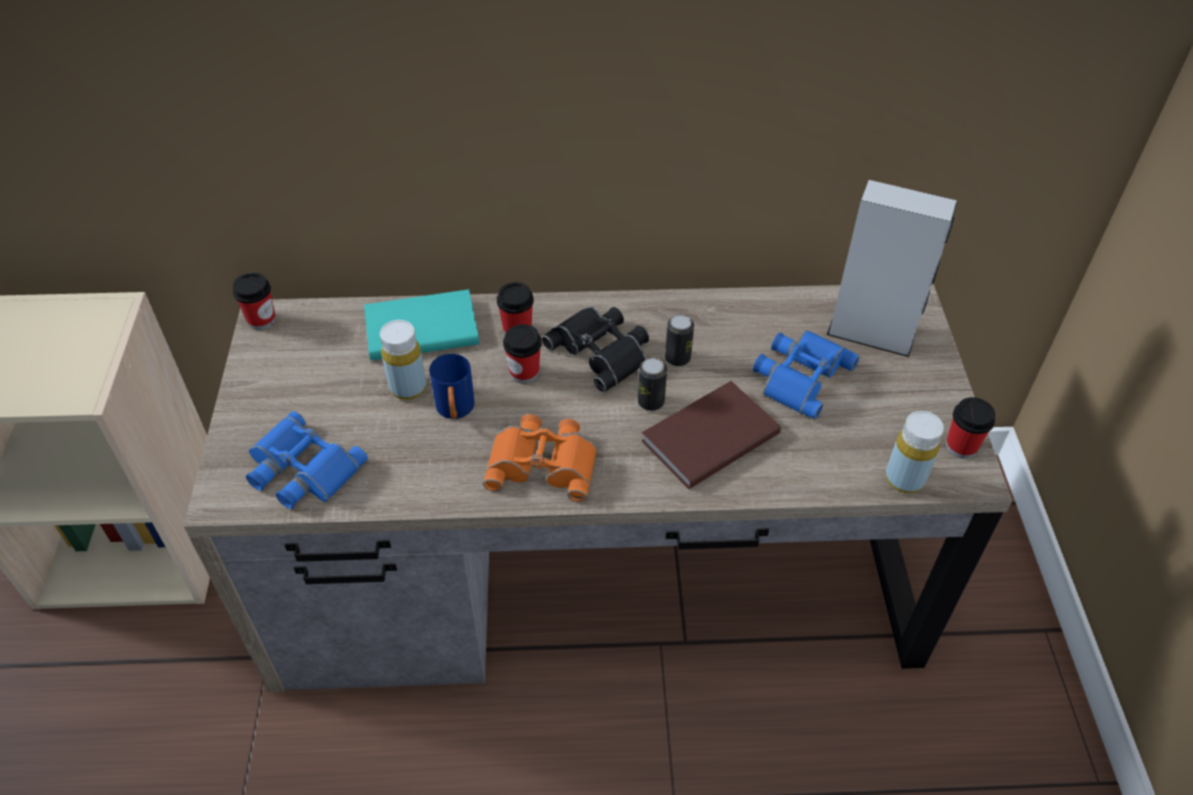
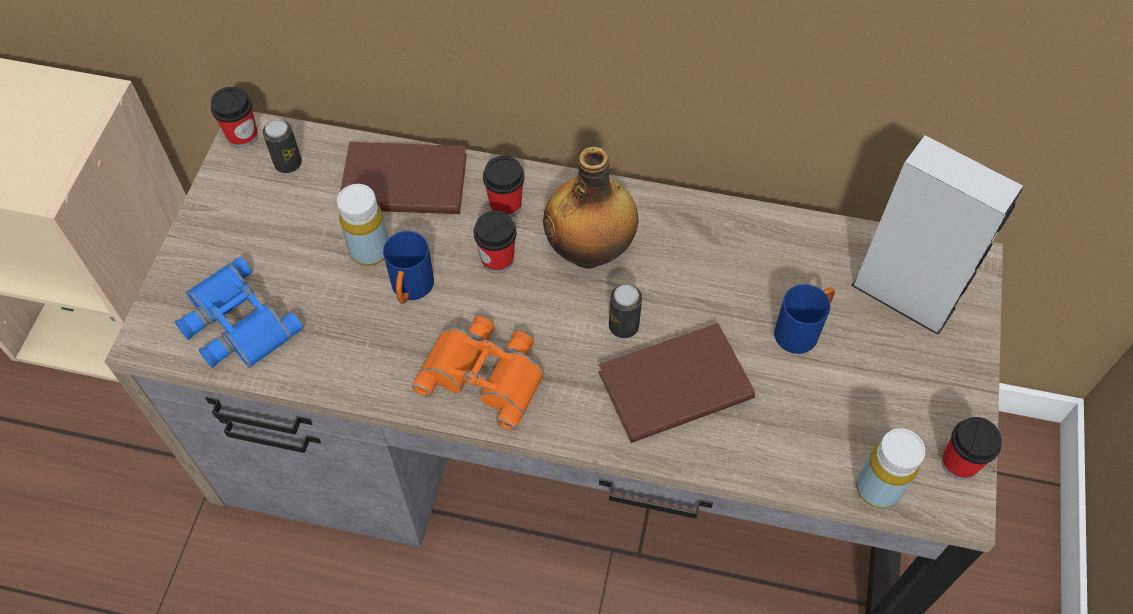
camera: 15 degrees right, 10 degrees up
turquoise book [364,289,479,361] -> brown book [340,142,467,214]
black binoculars [542,307,649,392] -> bottle [543,147,639,269]
can [665,314,694,366] -> can moved to [263,119,302,173]
blue binoculars [753,330,859,419] -> blue mug [774,284,835,354]

